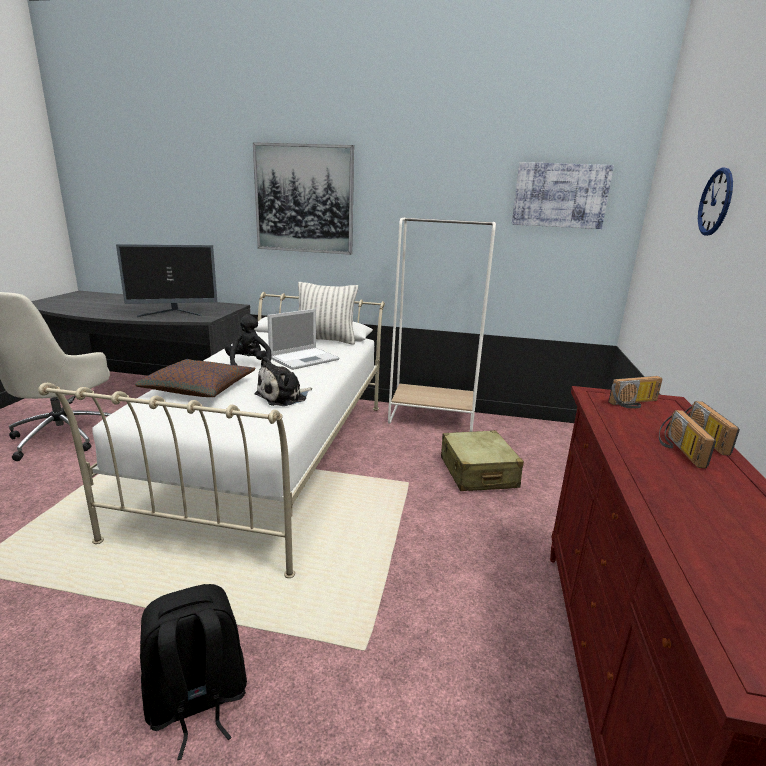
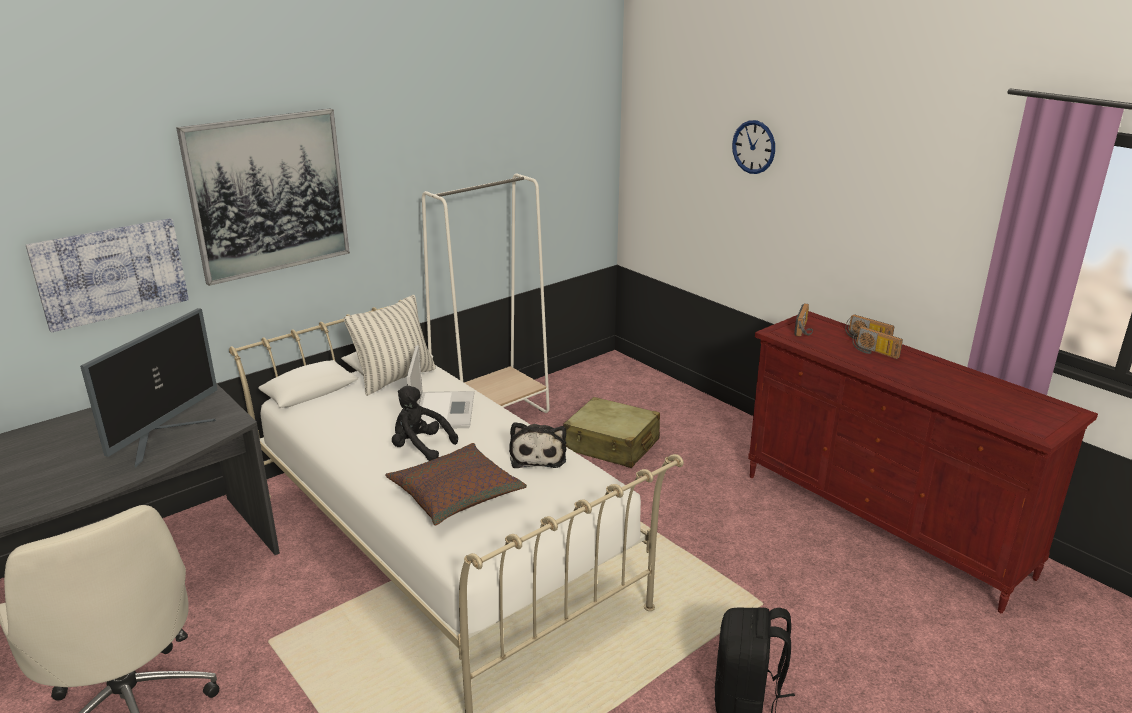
camera: 50 degrees left, 5 degrees up
picture [512,162,614,229] -> picture moved to [26,218,189,332]

